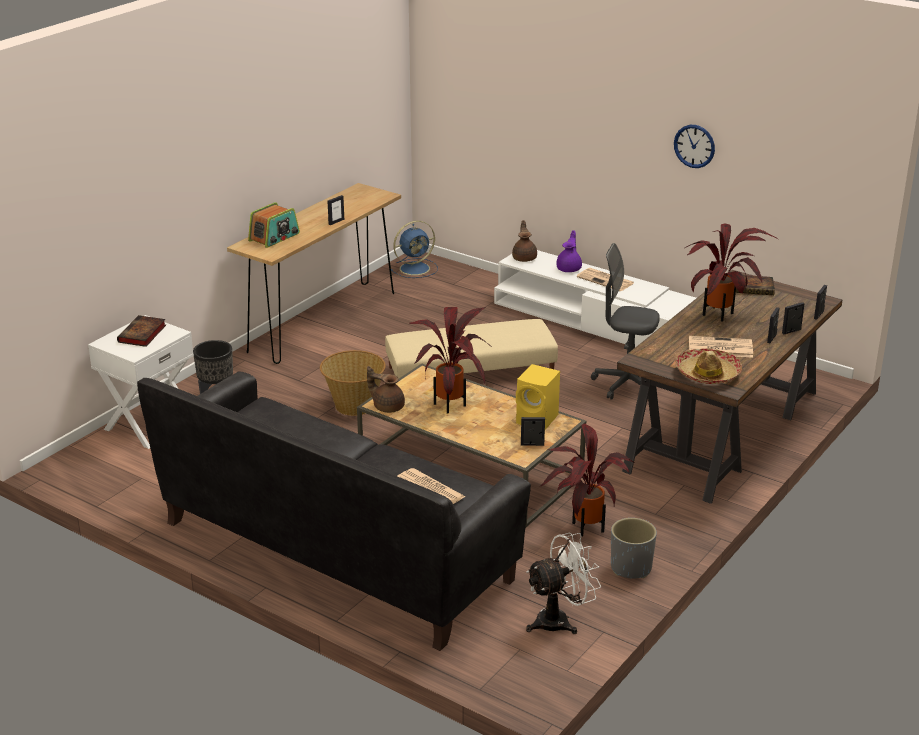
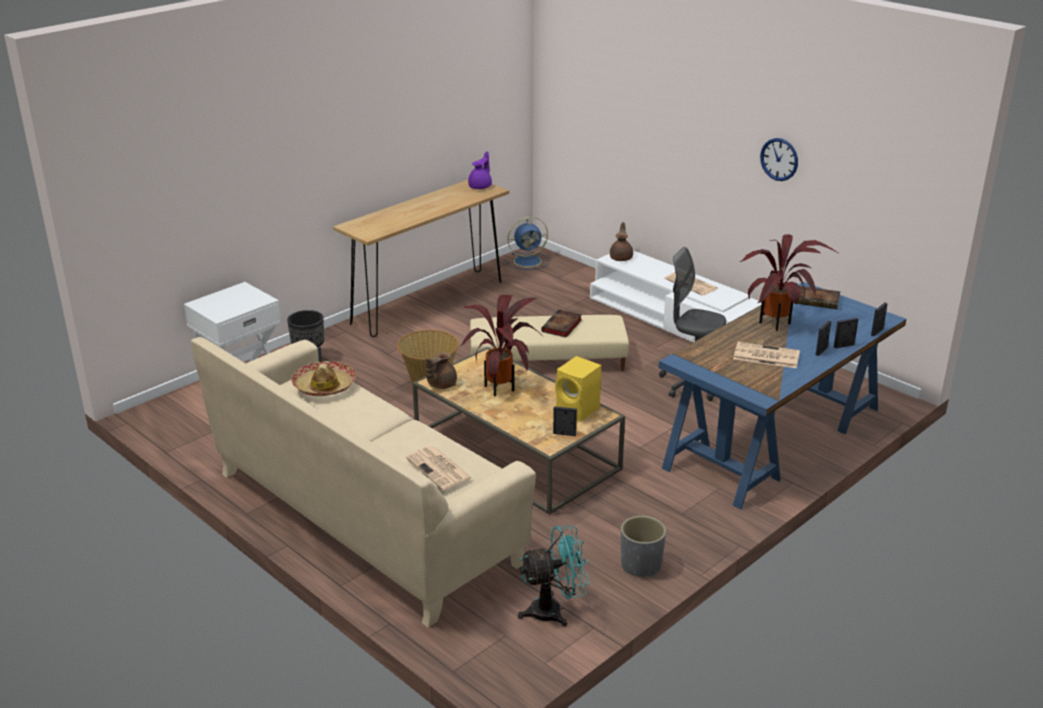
camera: 10 degrees right, 0 degrees up
book [117,315,166,347] -> book moved to [541,309,582,338]
black sofa [137,372,531,651] -> beige sofa [191,337,536,628]
radio [248,202,300,248] -> none
picture frame [327,195,344,225] -> none
brown teapot [367,366,405,413] -> brown teapot turned 90 degrees counterclockwise [426,352,457,389]
white fan [526,533,601,634] -> turquoise fan [518,525,590,627]
potted plant [539,423,634,536] -> none
purple teapot [557,230,582,272] -> purple teapot moved to [468,151,492,189]
brown desk [617,270,843,504] -> blue desk [659,282,906,509]
hat [675,348,742,384] -> hat moved to [291,361,356,396]

